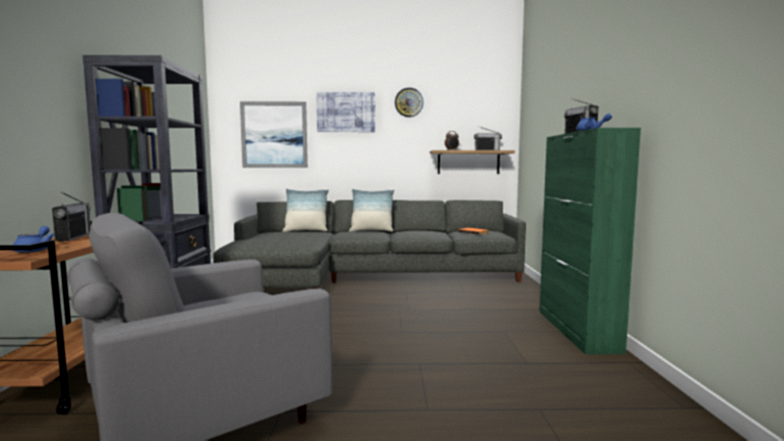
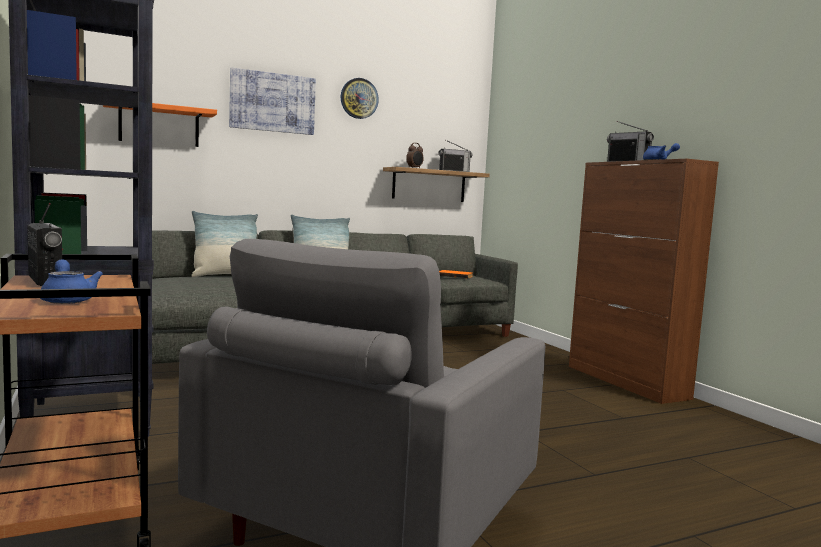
camera: 25 degrees left, 0 degrees up
picture [240,101,308,168] -> orange shelf [103,103,217,147]
green cabinet [539,128,641,355] -> brown cabinet [569,159,719,404]

